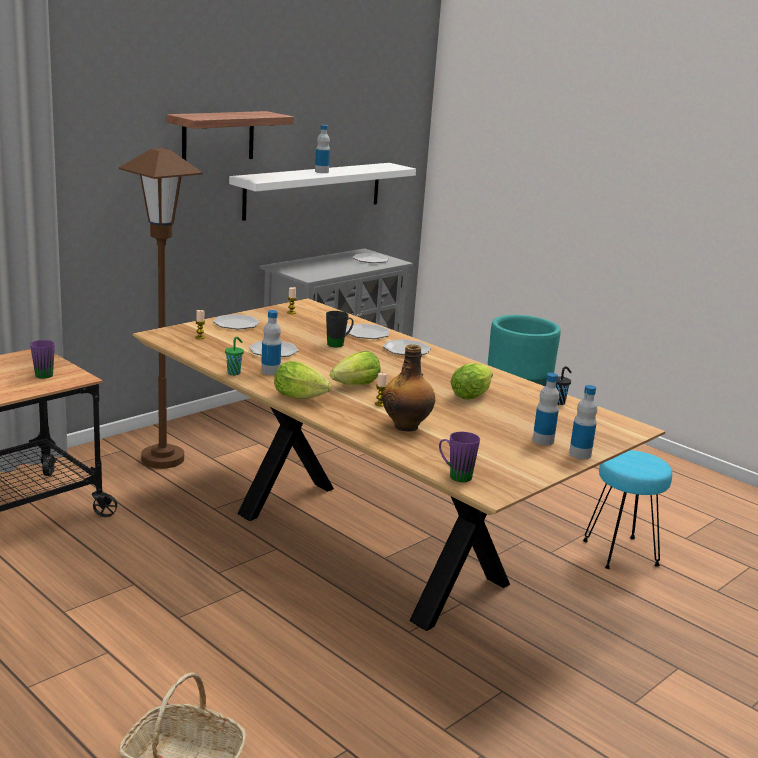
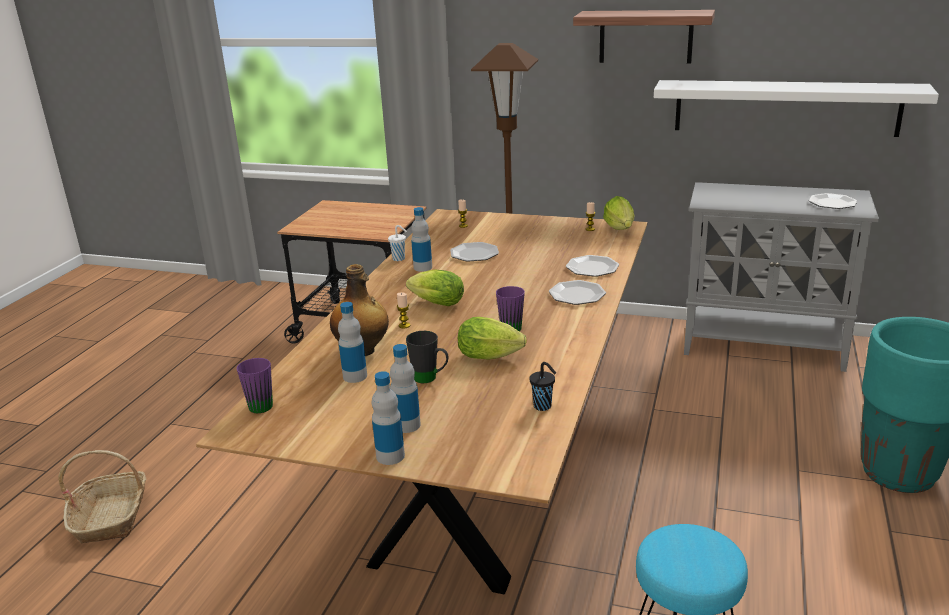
camera: 65 degrees right, 5 degrees up
purple mug [30,340,55,379] -> purple mug moved to [496,286,525,332]
plate [213,314,260,329] -> none
green cup [225,337,244,375] -> white cup [388,225,407,261]
lettuce [274,361,332,399] -> lettuce moved to [603,196,634,230]
bottle [315,125,330,173] -> bottle moved to [338,302,367,383]
black mug [326,311,354,347] -> black mug moved to [406,331,448,383]

